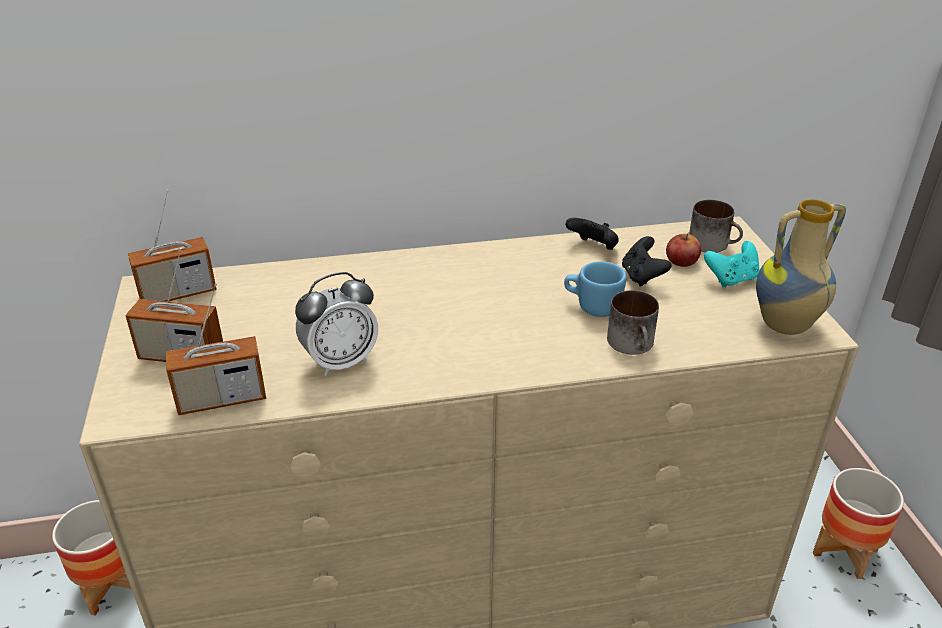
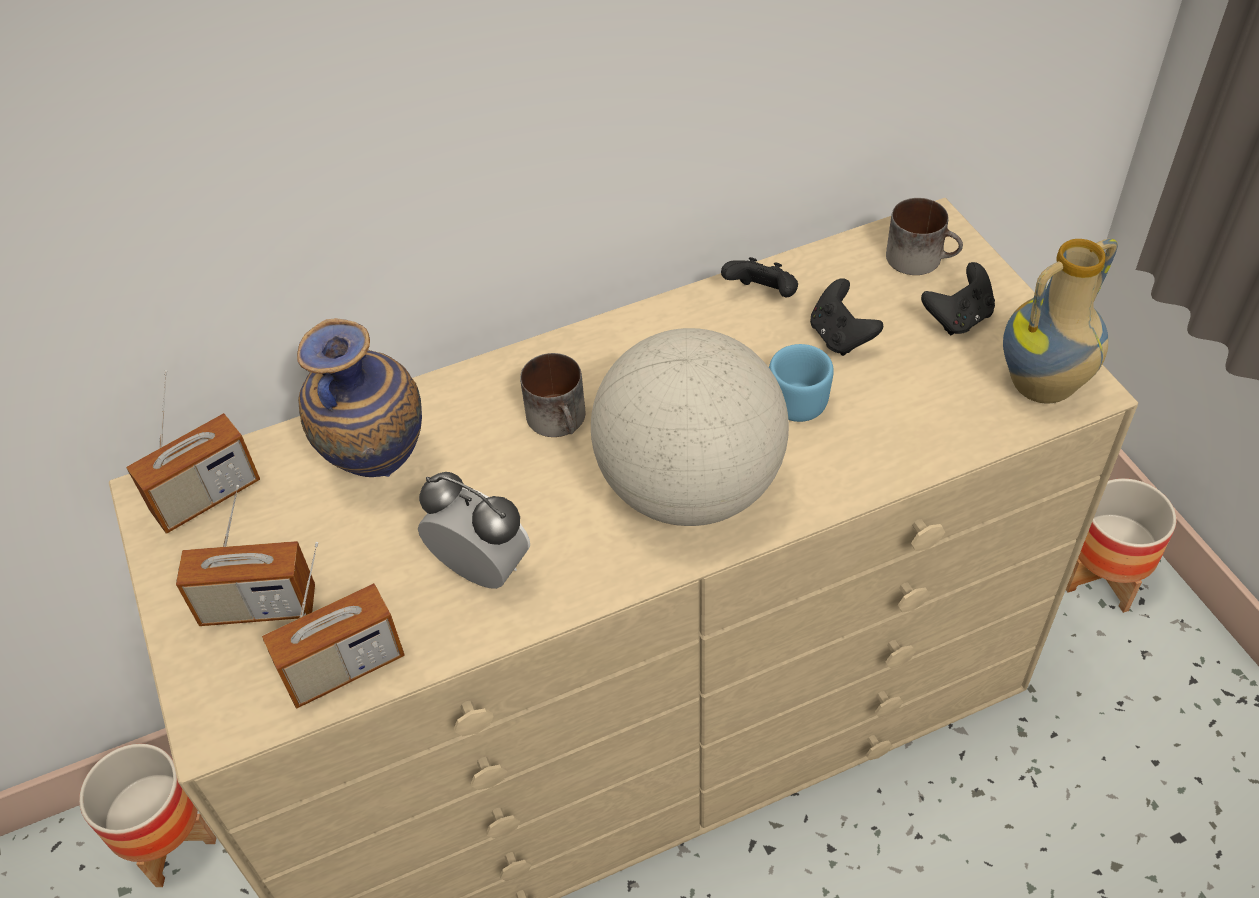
camera: 10 degrees left, 15 degrees up
alarm clock [295,272,378,376] -> alarm clock turned 105 degrees counterclockwise [418,472,530,589]
mug [607,290,659,355] -> mug moved to [520,353,586,437]
apple [666,232,701,267] -> none
turquoise game controller [704,241,759,287] -> black game controller [921,262,995,335]
none -> vase [297,318,422,477]
none -> globe [591,328,789,526]

